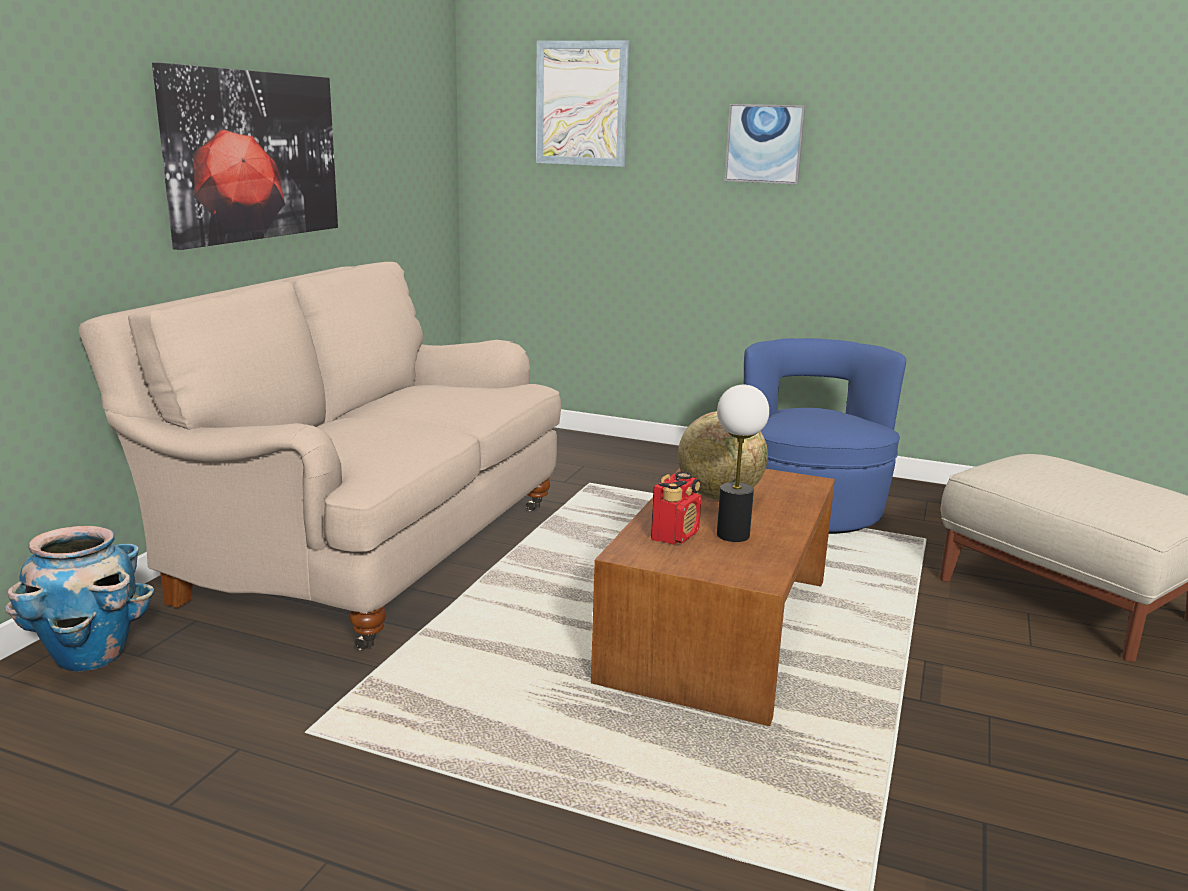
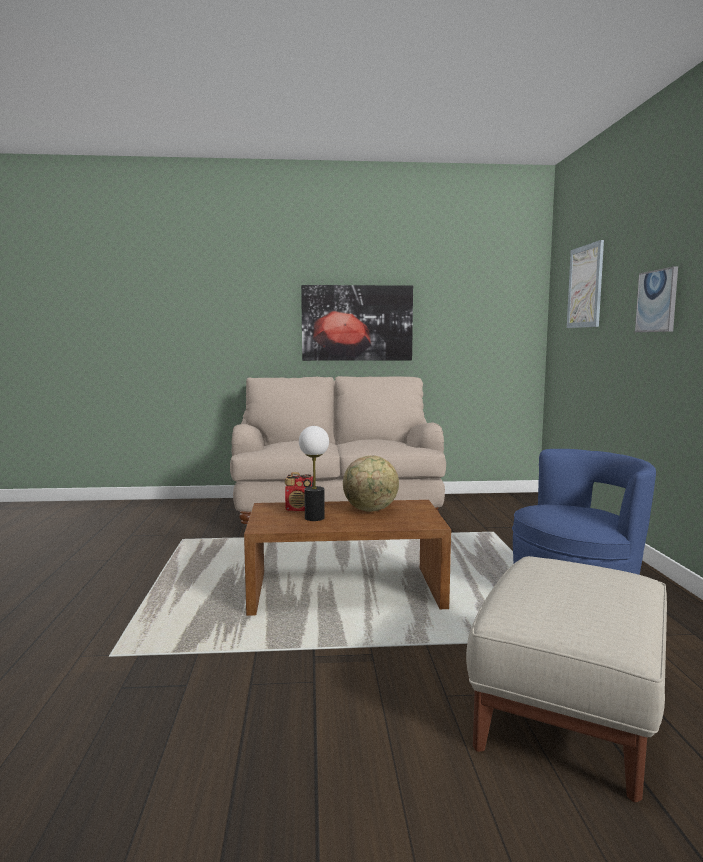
camera: 65 degrees right, 10 degrees down
planter [5,526,154,672] -> none

